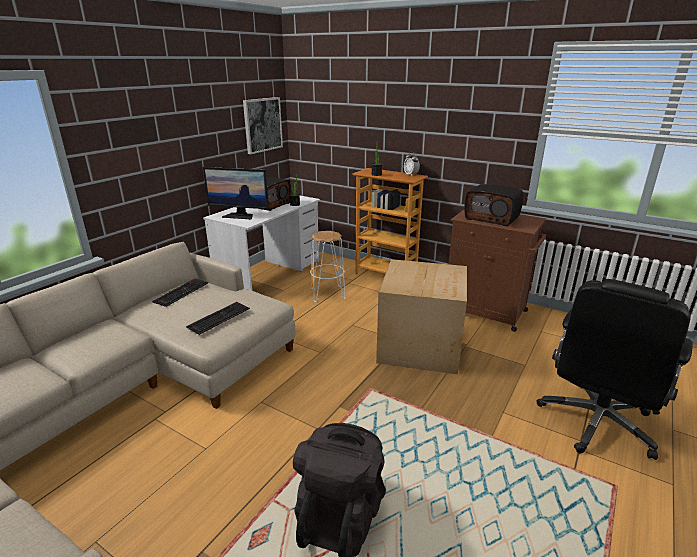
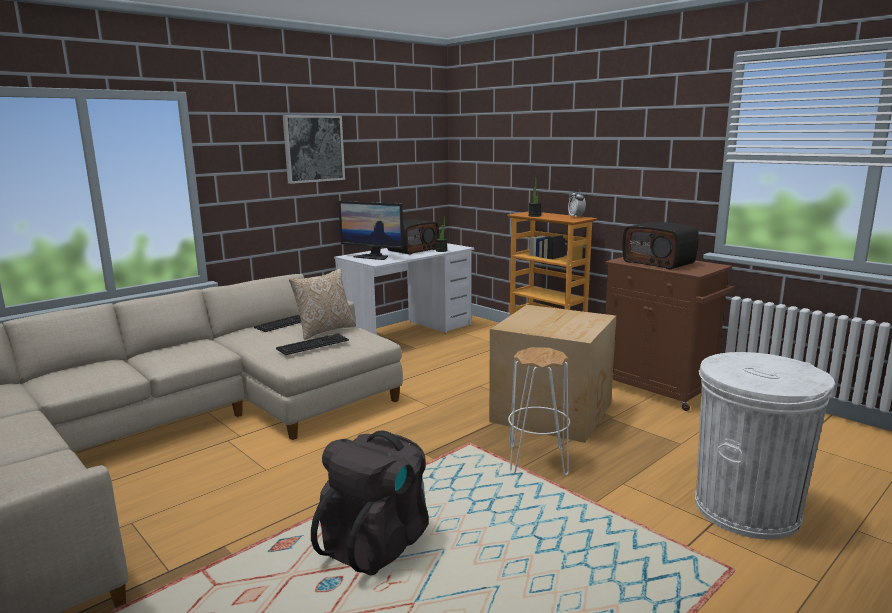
camera: 15 degrees right, 10 degrees down
picture [243,97,283,154] -> picture moved to [283,115,345,184]
white stool [310,231,346,302] -> white stool moved to [508,347,570,476]
black office chair [537,279,693,460] -> white trash can [695,352,835,539]
none -> pillow [289,268,356,340]

